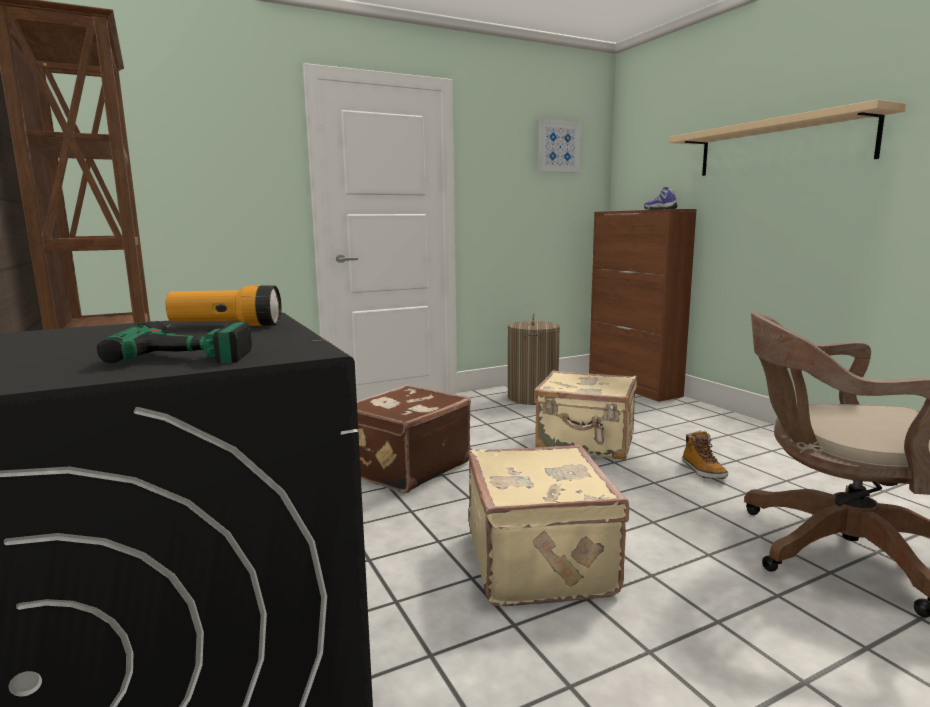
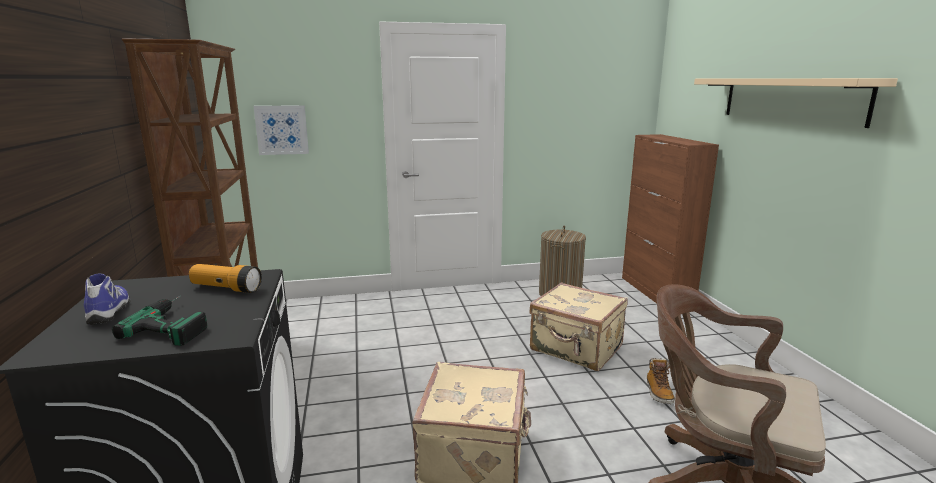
camera: 15 degrees right, 5 degrees up
brown suitcase [356,384,471,493] -> none
picture [538,119,581,173] -> picture moved to [253,105,309,155]
shoe [644,187,678,210] -> shoe moved to [84,273,131,325]

